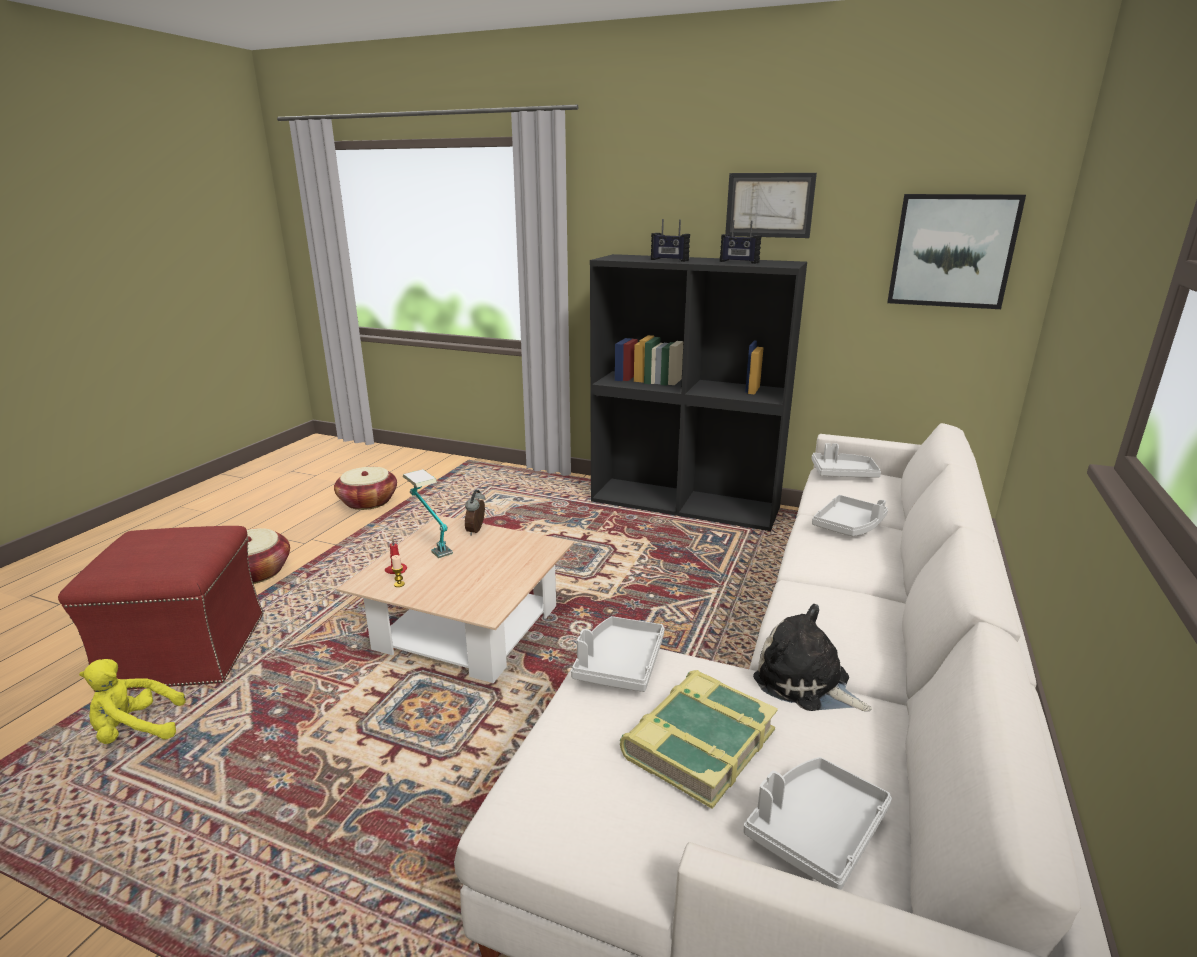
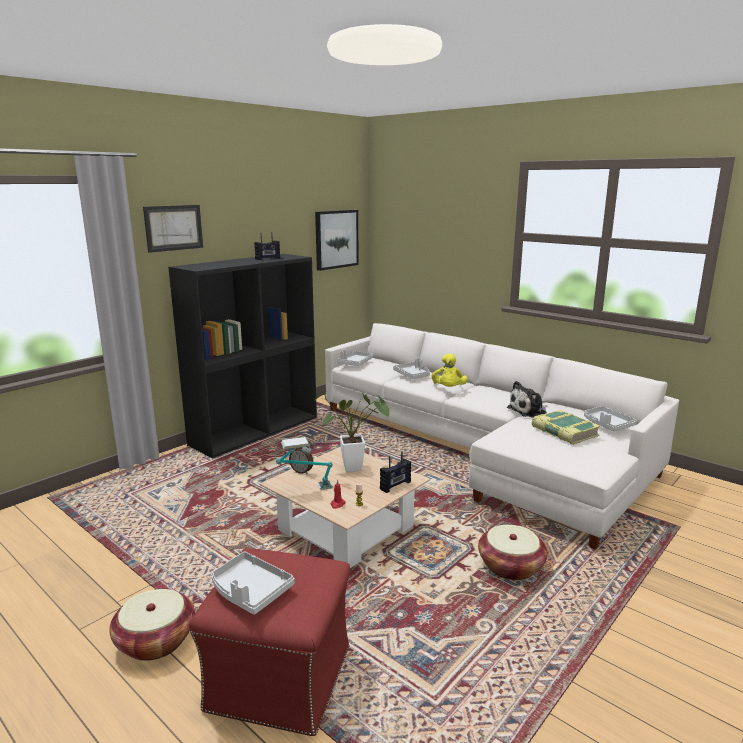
camera: 70 degrees left, 5 degrees down
yellow plush toy [79,659,186,744] -> yellow plush toy moved to [431,353,468,387]
basket [334,467,397,510] -> basket moved to [478,525,547,580]
grey tray [571,616,665,692] -> grey tray moved to [211,551,294,615]
radio [651,219,690,262] -> radio moved to [380,451,411,493]
picture [725,173,817,238] -> picture moved to [143,205,203,253]
none -> potted plant [315,390,390,472]

